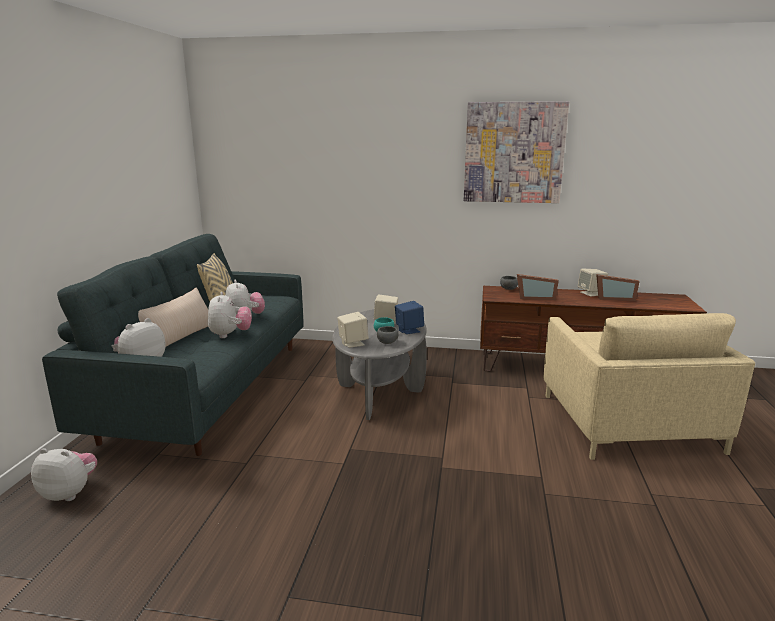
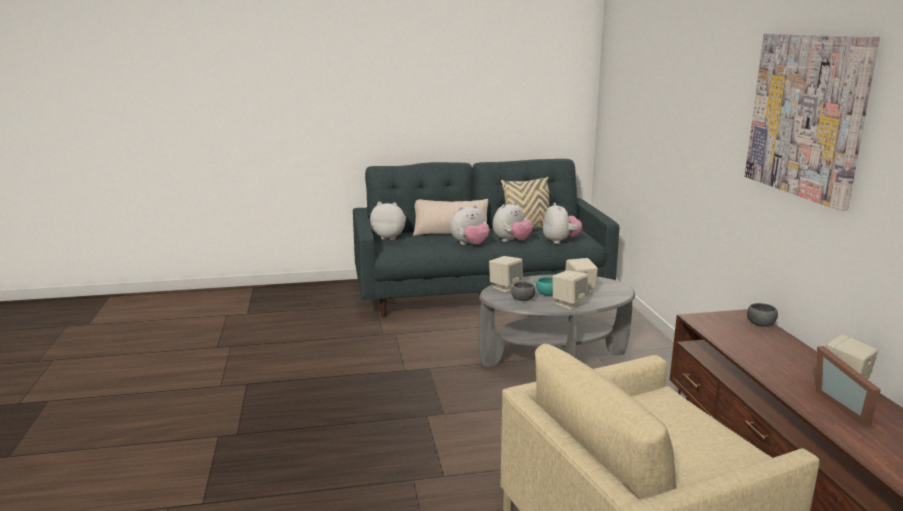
camera: 70 degrees right, 0 degrees up
plush toy [31,448,97,501] -> plush toy moved to [543,202,582,244]
blue speaker [395,301,424,334] -> beige speaker [552,270,588,309]
picture frame [517,274,559,300] -> none

